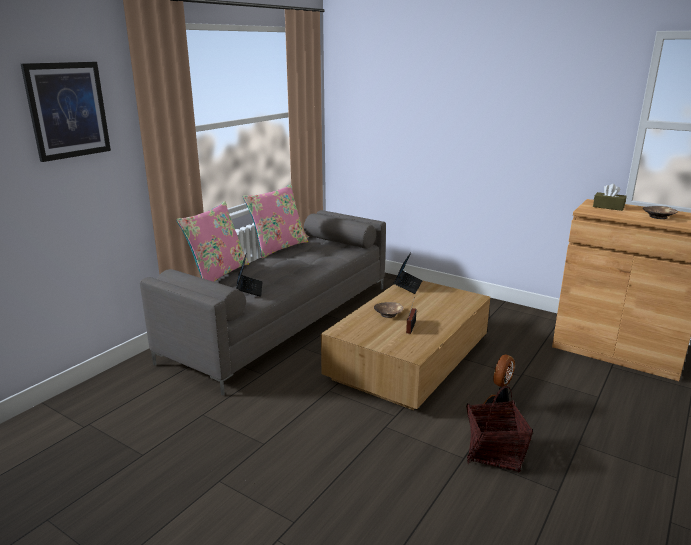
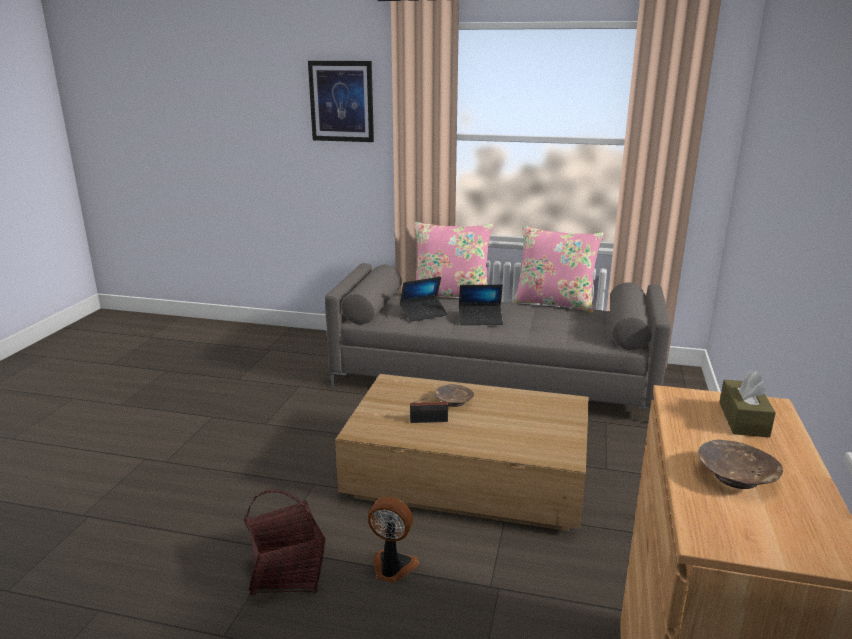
camera: 70 degrees right, 0 degrees up
laptop [394,253,423,294] -> laptop moved to [459,285,503,325]

